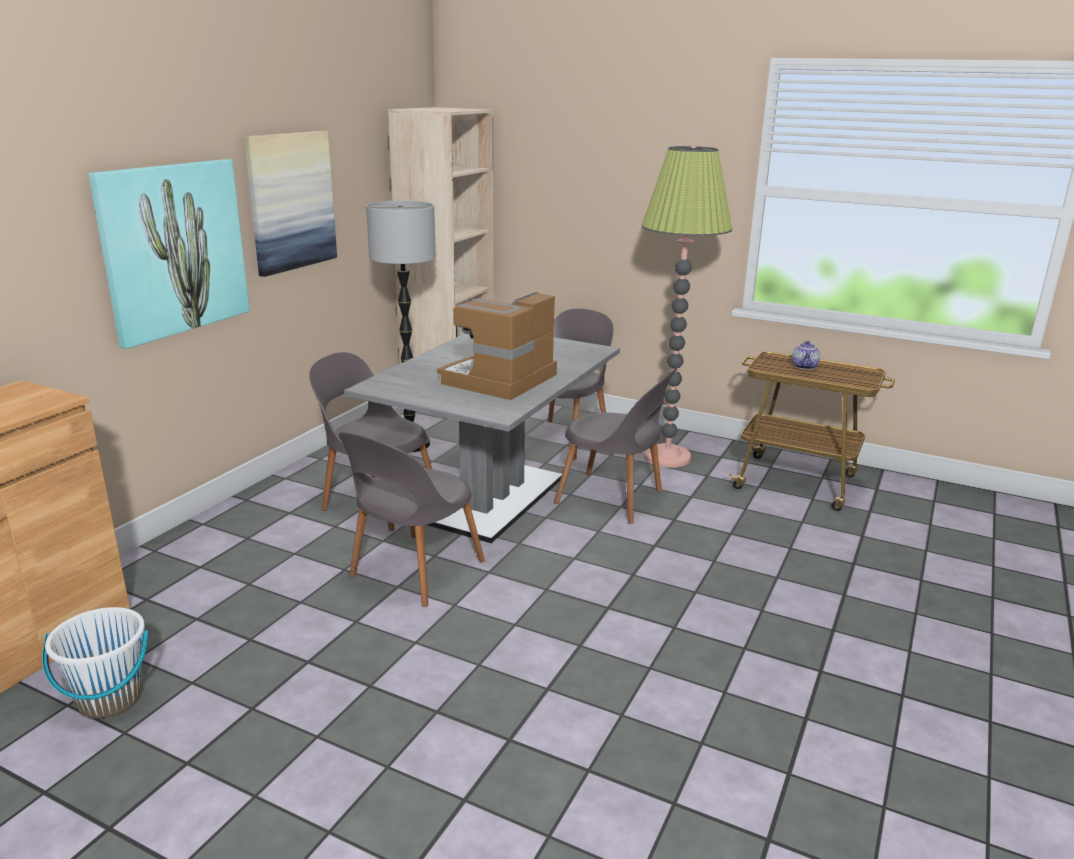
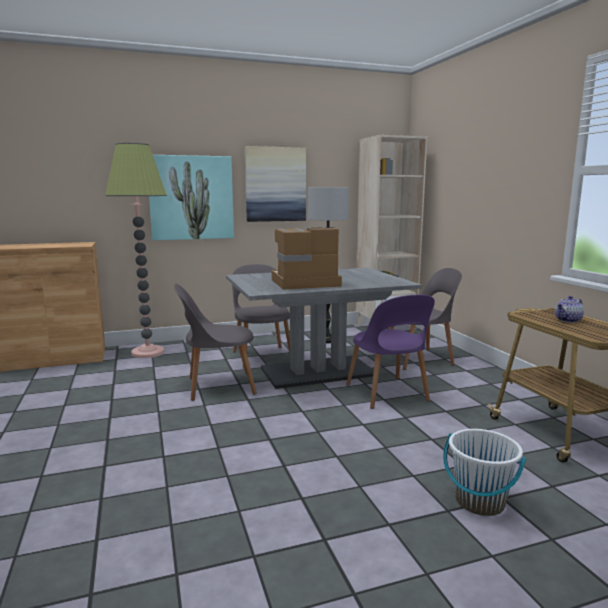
camera: 45 degrees right, 10 degrees down
white bucket [42,607,149,719] -> white bucket moved to [443,429,526,516]
grey chair [554,368,678,524] -> purple chair [346,295,435,409]
floor lamp [642,146,732,468] -> floor lamp moved to [105,143,167,358]

